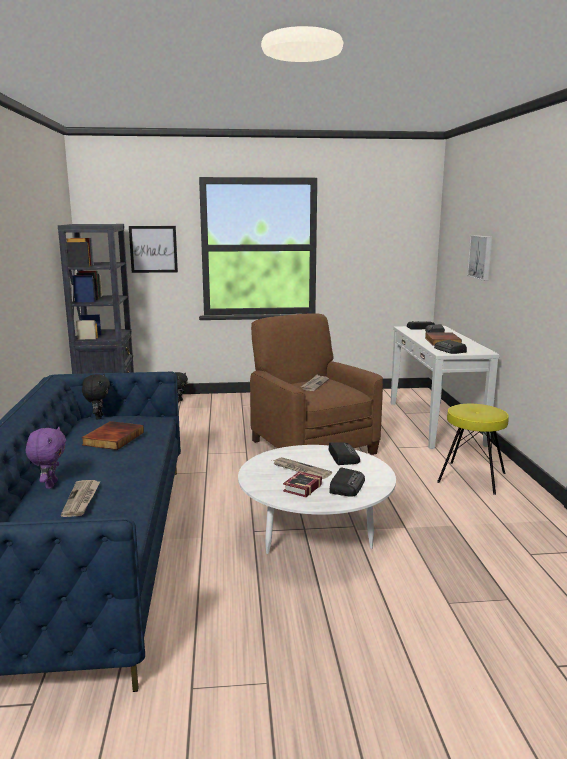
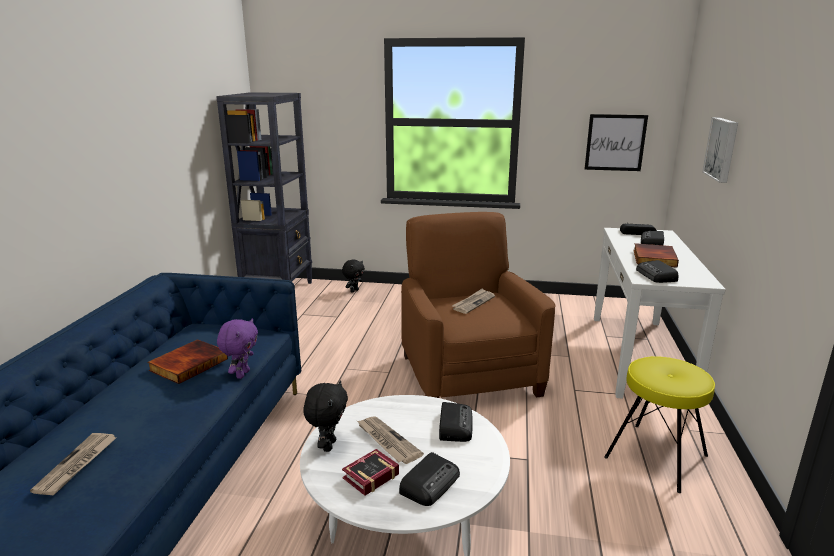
camera: 15 degrees right, 5 degrees up
purple plush toy [26,427,66,489] -> purple plush toy moved to [217,318,258,379]
black plush toy [82,374,110,420] -> black plush toy moved to [303,381,348,452]
picture [129,226,178,273] -> picture moved to [585,114,648,171]

